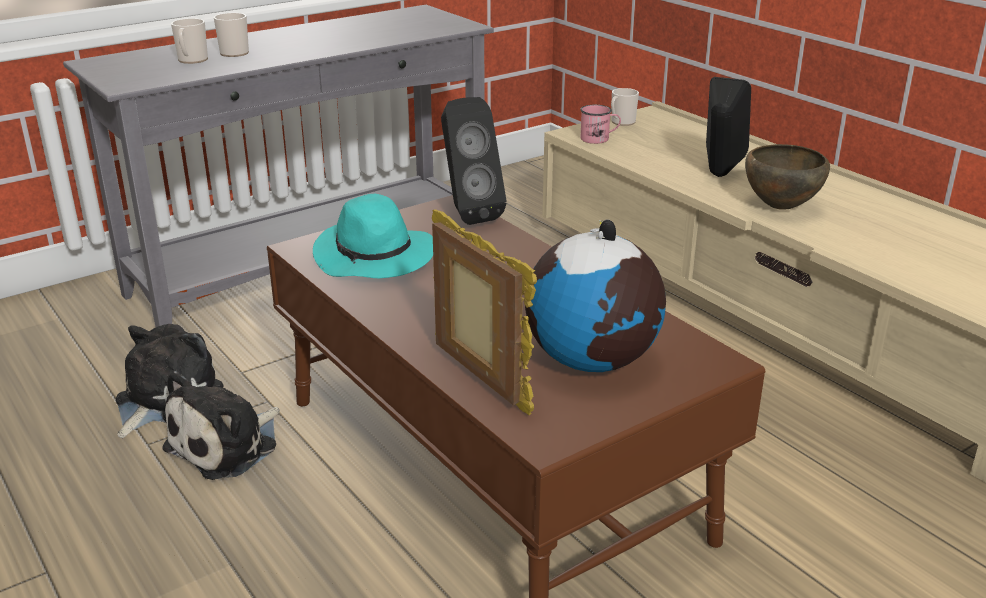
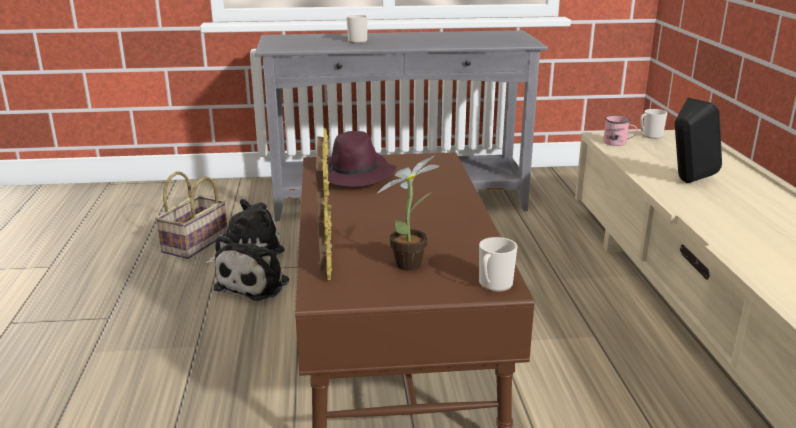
camera: 30 degrees right, 5 degrees down
plush toy [162,371,280,480] -> plush toy turned 45 degrees counterclockwise [213,235,289,301]
mug [171,18,208,64] -> mug moved to [479,237,517,292]
turquoise hat [313,194,433,278] -> purple hat [315,131,397,187]
black speaker [441,97,506,225] -> none
globe [525,219,666,372] -> potted plant [377,156,440,271]
brown bowl [745,144,830,210] -> none
none -> basket [155,171,228,259]

